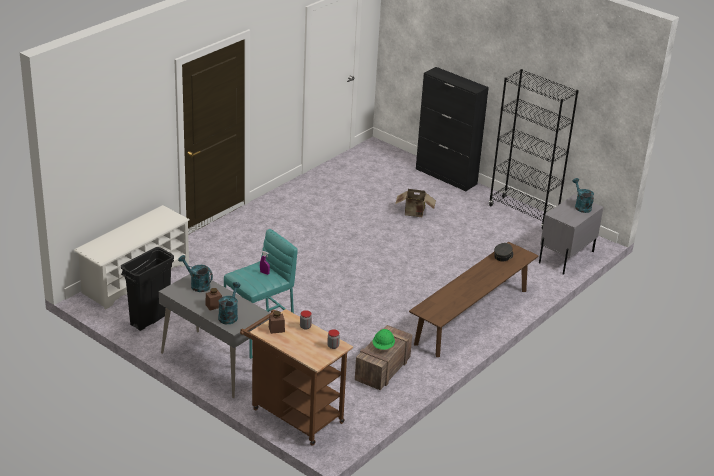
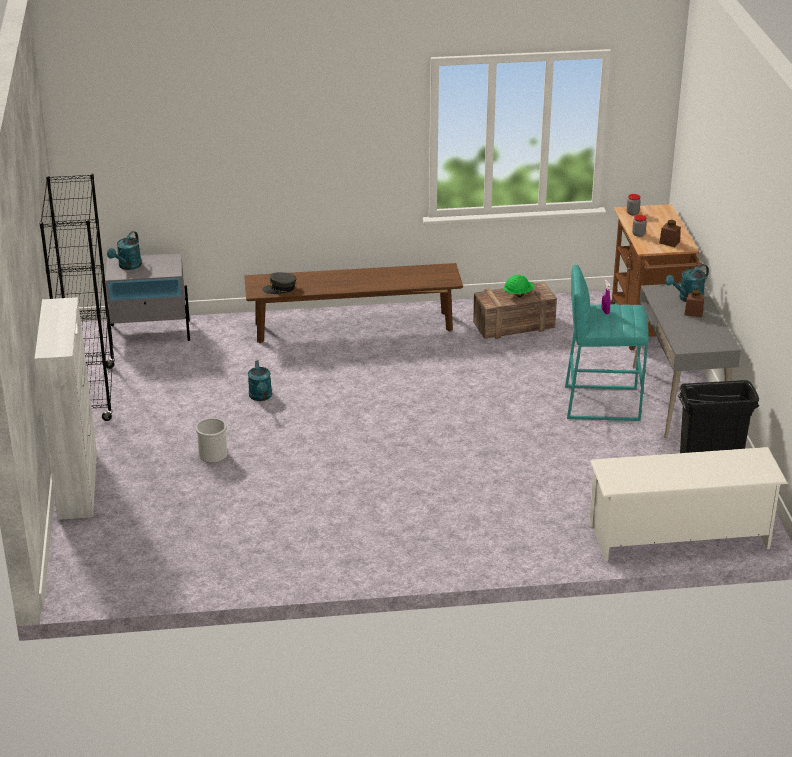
camera: 135 degrees left, 0 degrees up
turquoise watering can [178,255,213,292] -> turquoise watering can moved to [248,360,272,401]
cardboard box [395,189,436,217] -> bucket [195,418,227,463]
black cabinet [416,67,489,191] -> white cabinet [35,297,97,520]

